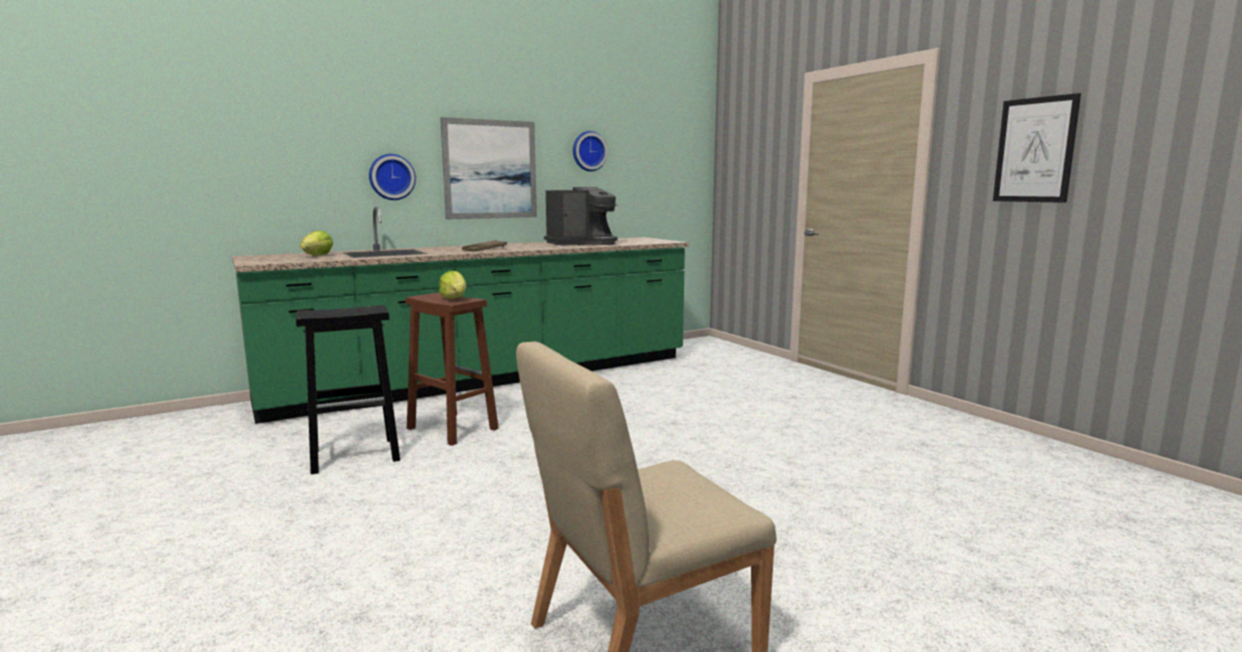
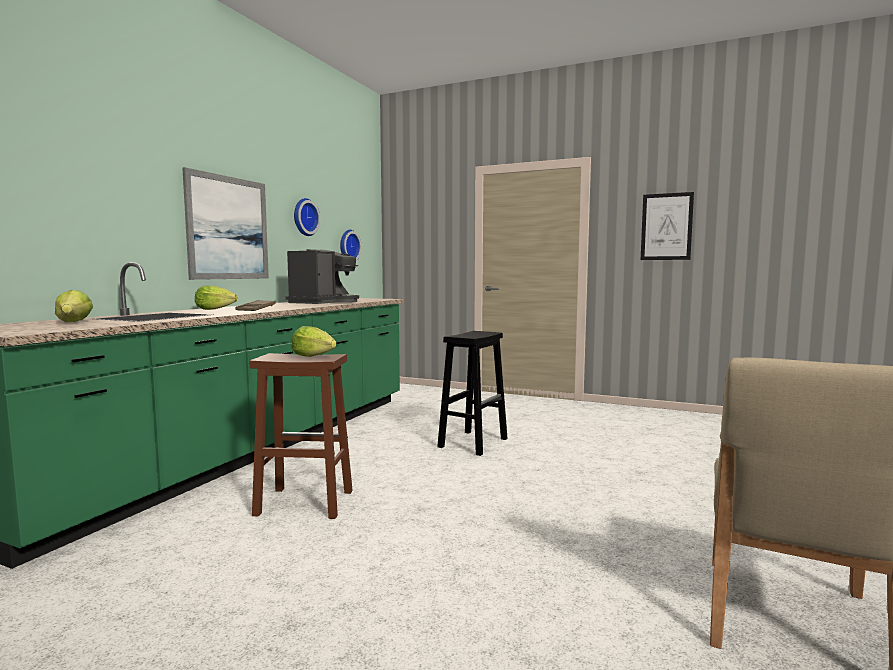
camera: 35 degrees left, 5 degrees down
black stool [296,305,400,474] -> black stool moved to [437,331,507,456]
wall clock [369,154,416,200] -> wall clock moved to [340,230,362,260]
none -> lettuce [195,286,237,310]

